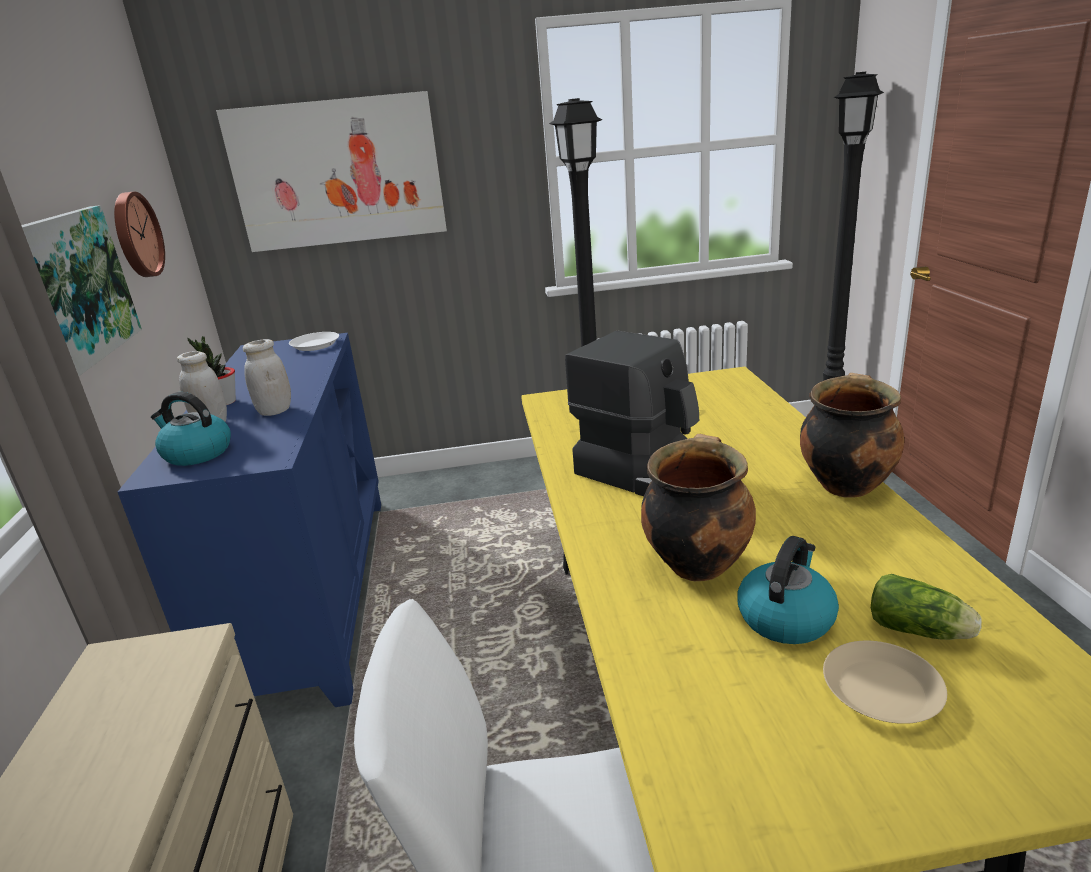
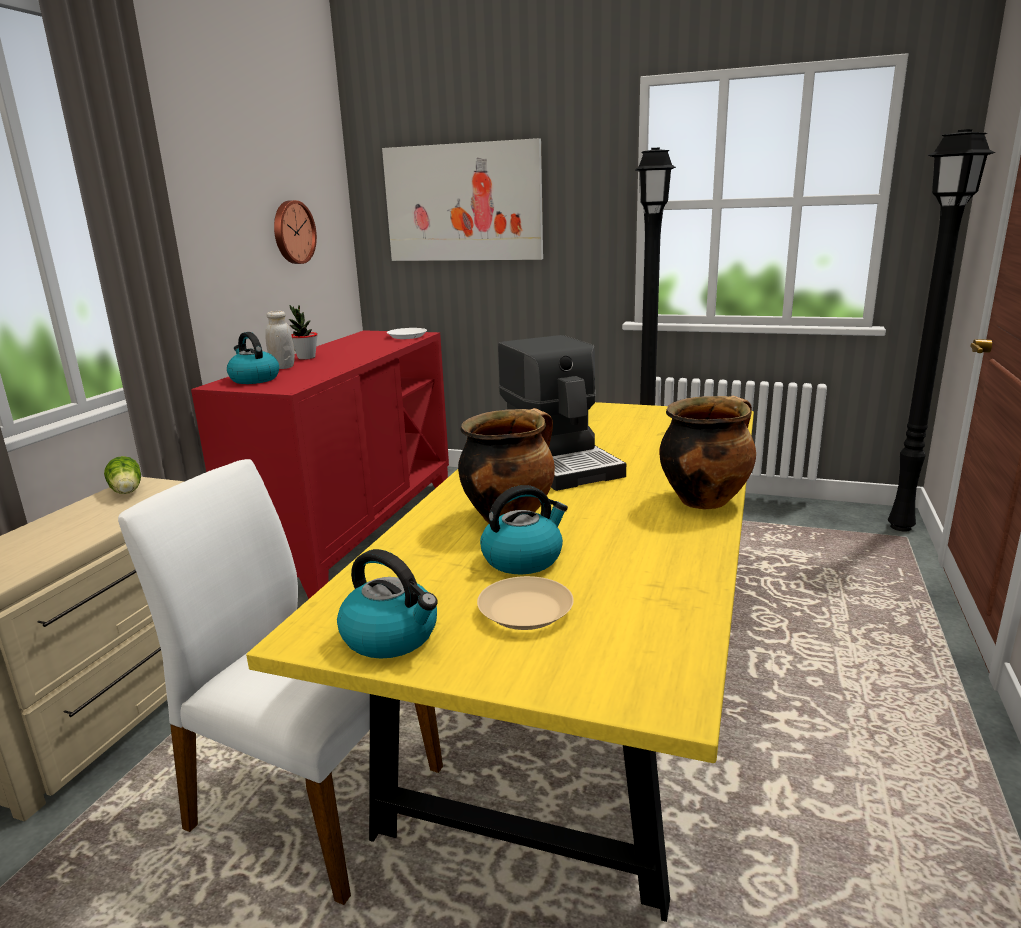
camera: 25 degrees right, 5 degrees down
picture [21,205,142,376] -> none
blue cabinet [118,333,381,707] -> red cabinet [191,330,449,599]
white jar [243,339,291,416] -> none
lettuce [871,574,982,640] -> lettuce moved to [104,456,141,494]
none -> kettle [337,549,438,659]

